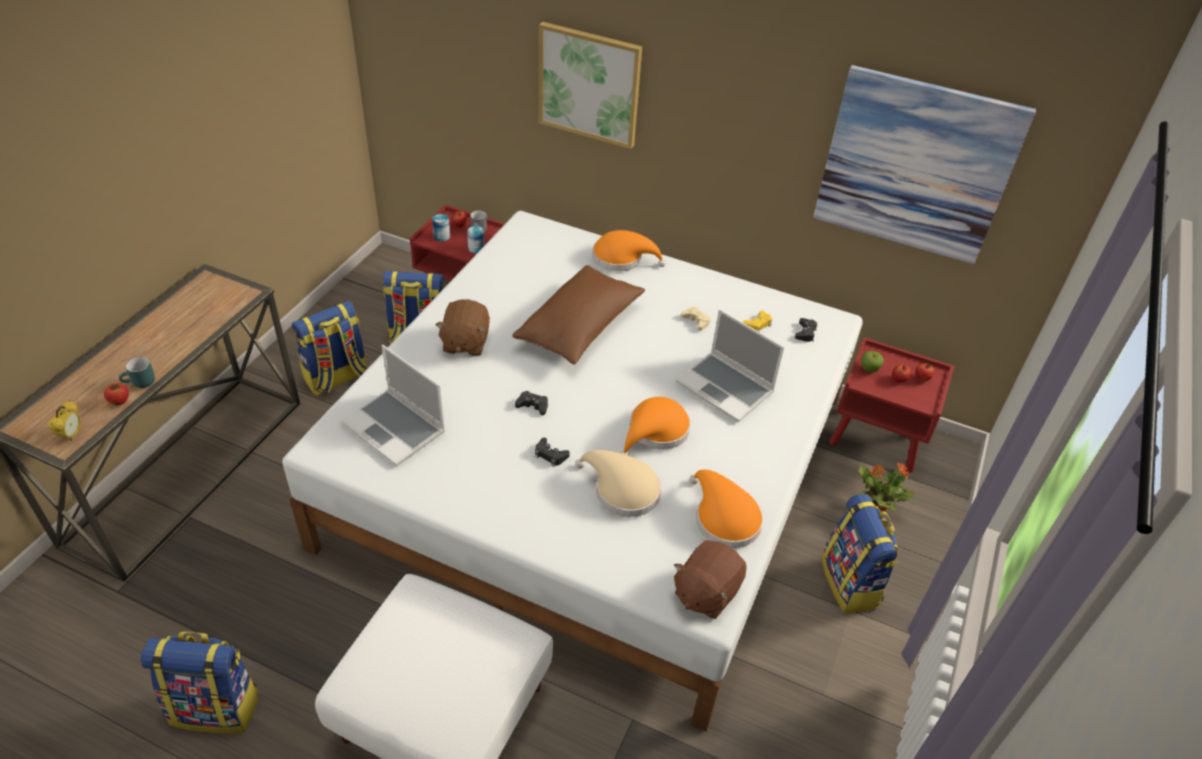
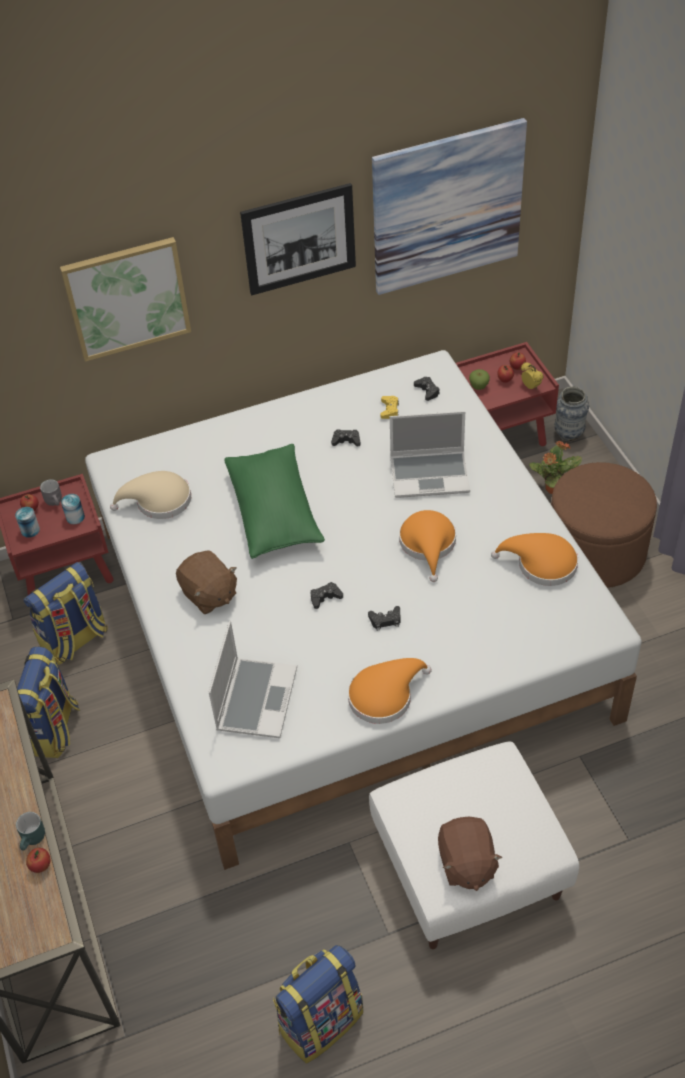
camera: 40 degrees left, 5 degrees up
alarm clock [48,401,81,441] -> alarm clock moved to [521,362,544,390]
laptop [341,345,445,466] -> laptop turned 75 degrees counterclockwise [209,621,297,738]
brown pillow [512,265,645,364] -> green pillow [224,444,325,559]
beige hat [575,450,661,517] -> beige hat moved to [110,471,191,519]
orange hat [592,230,666,271] -> orange hat moved to [348,658,432,724]
brown plush toy [674,540,747,619] -> brown plush toy moved to [438,817,502,891]
beige game controller [681,307,710,331] -> black game controller [331,429,361,446]
backpack [821,494,899,613] -> brown ottoman [551,462,657,588]
none -> picture [240,183,356,295]
none -> vase [554,387,589,441]

